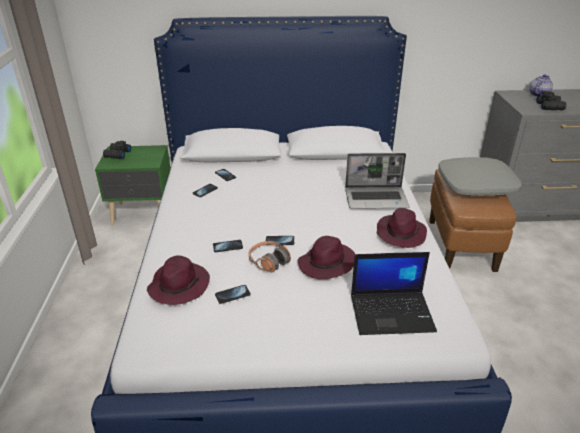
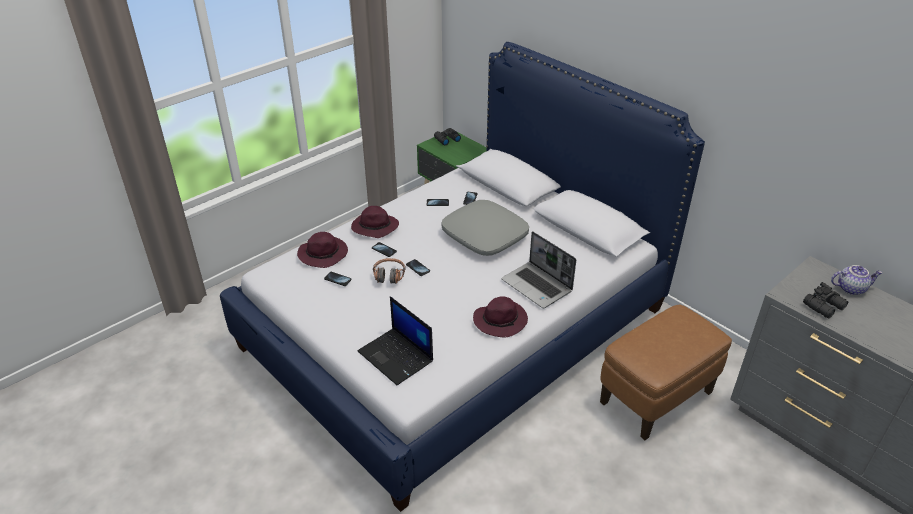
camera: 50 degrees right, 5 degrees up
purple hat [298,236,355,279] -> purple hat moved to [351,206,399,238]
grey pillow [438,157,522,196] -> grey pillow moved to [442,200,529,256]

